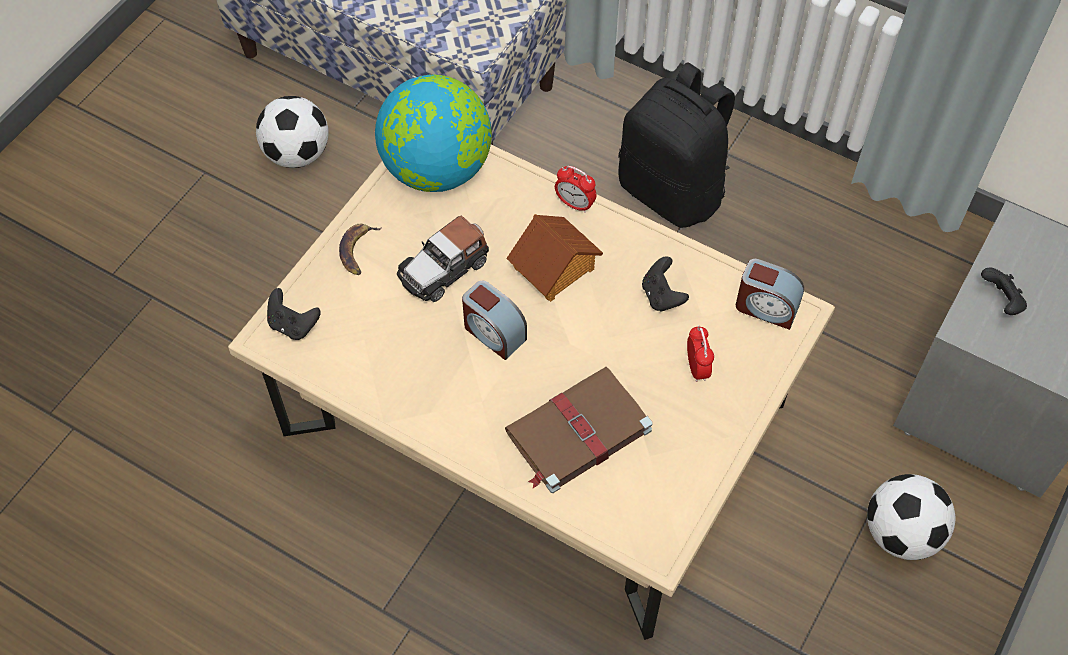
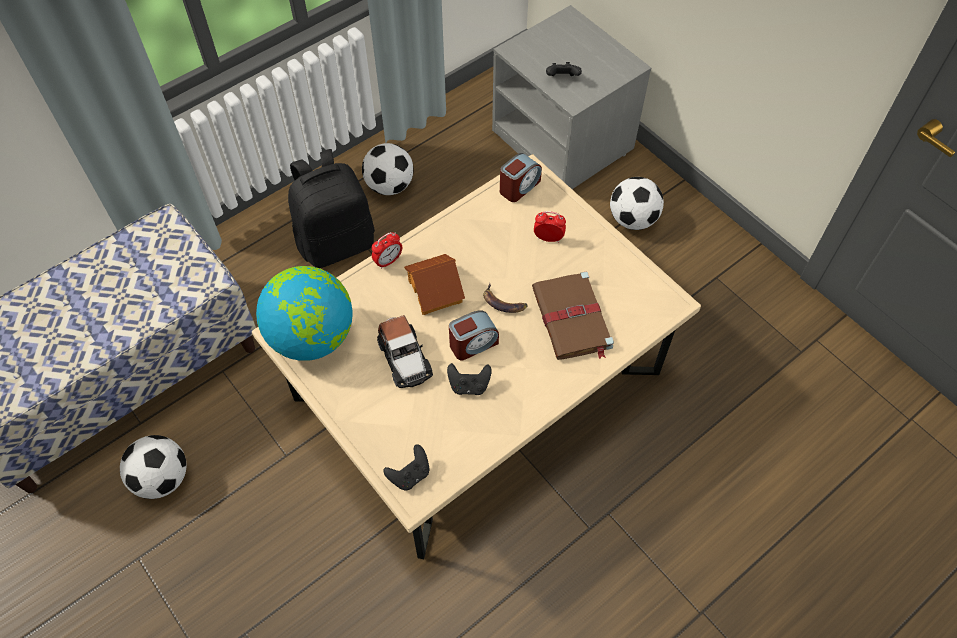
camera: 70 degrees left, 0 degrees up
banana [339,224,382,275] -> banana moved to [483,283,528,313]
black game controller [642,256,689,312] -> black game controller moved to [447,363,491,395]
none -> football [362,143,414,195]

